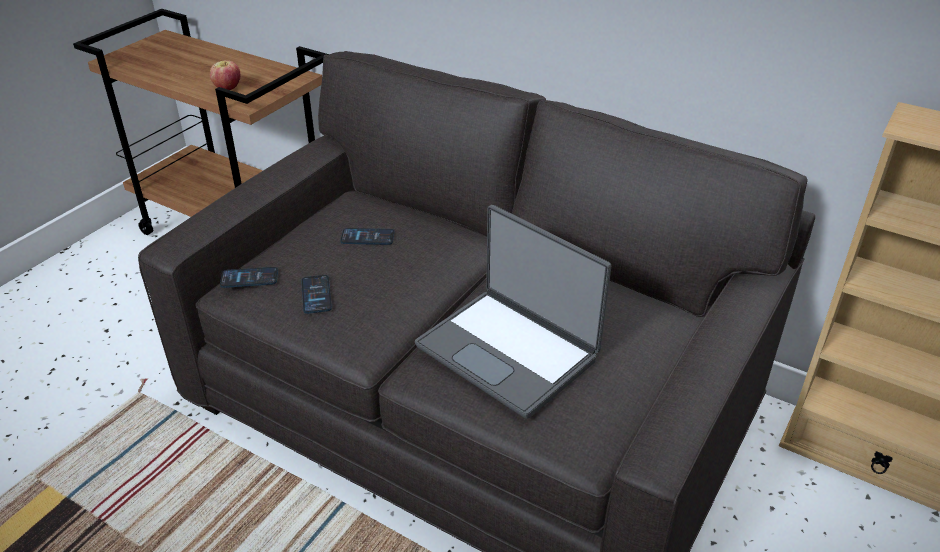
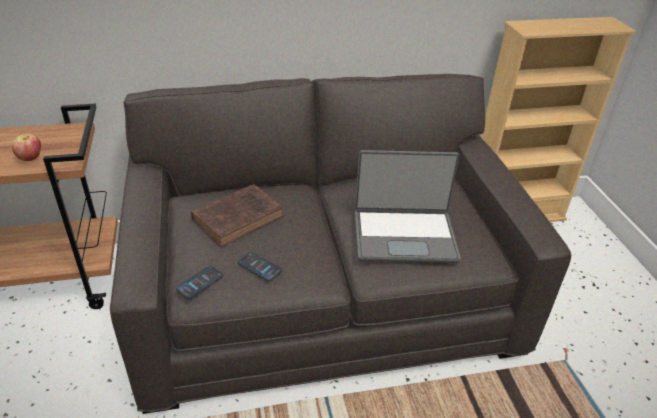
camera: 45 degrees left, 0 degrees up
phone [340,228,395,245] -> brown book [191,184,284,247]

